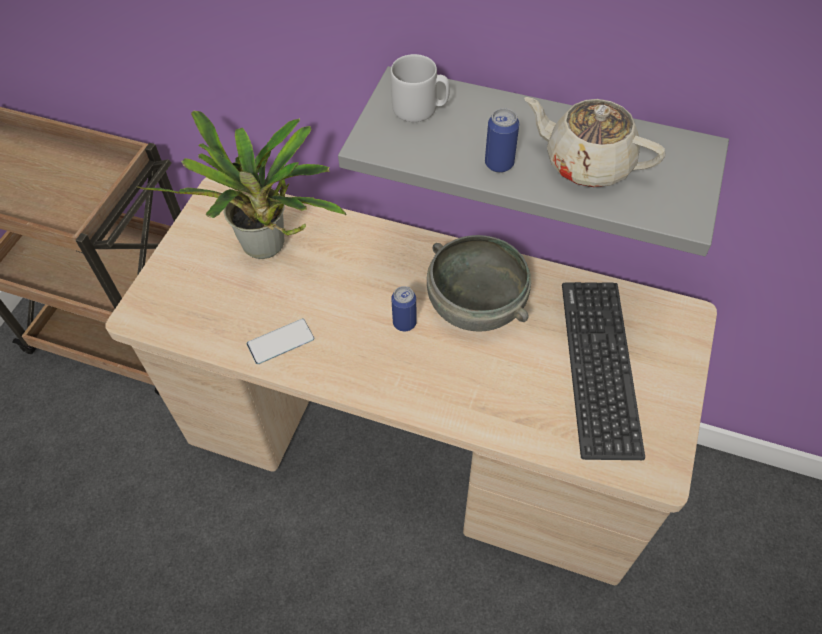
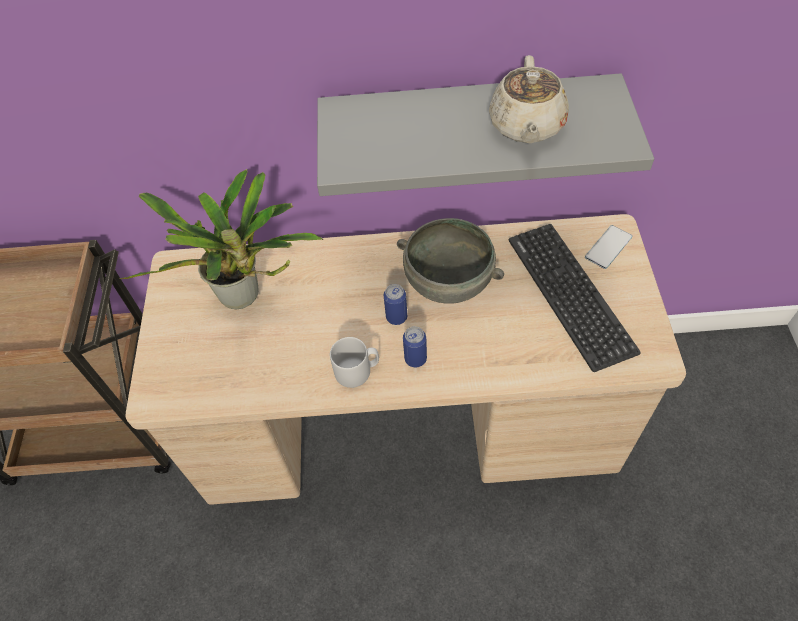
camera: 20 degrees left, 0 degrees up
phone [247,319,314,364] -> phone moved to [585,225,632,269]
grey mug [391,54,450,122] -> grey mug moved to [330,337,379,388]
can [485,108,519,173] -> can moved to [403,326,427,367]
beige teapot [524,97,665,187] -> beige teapot turned 90 degrees counterclockwise [489,55,569,144]

